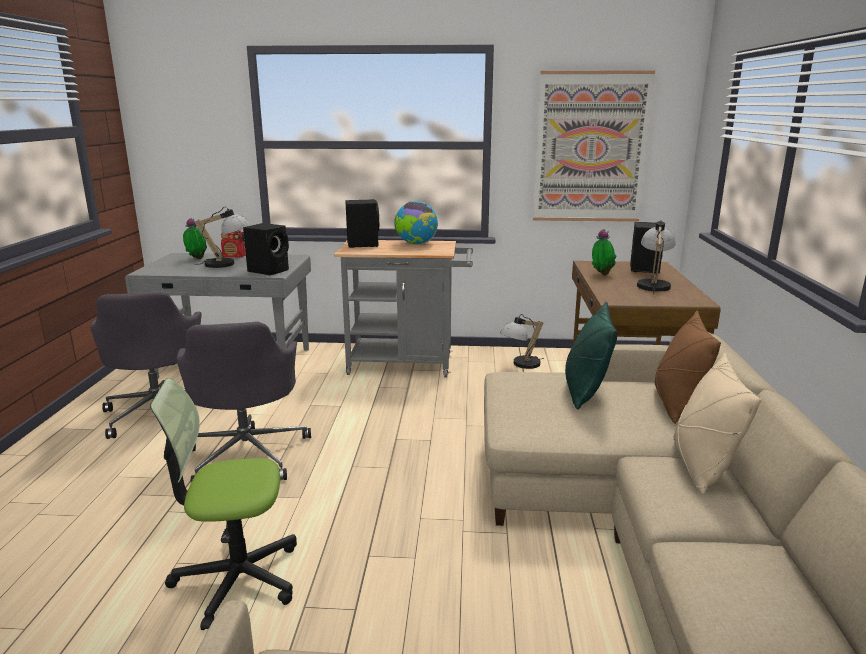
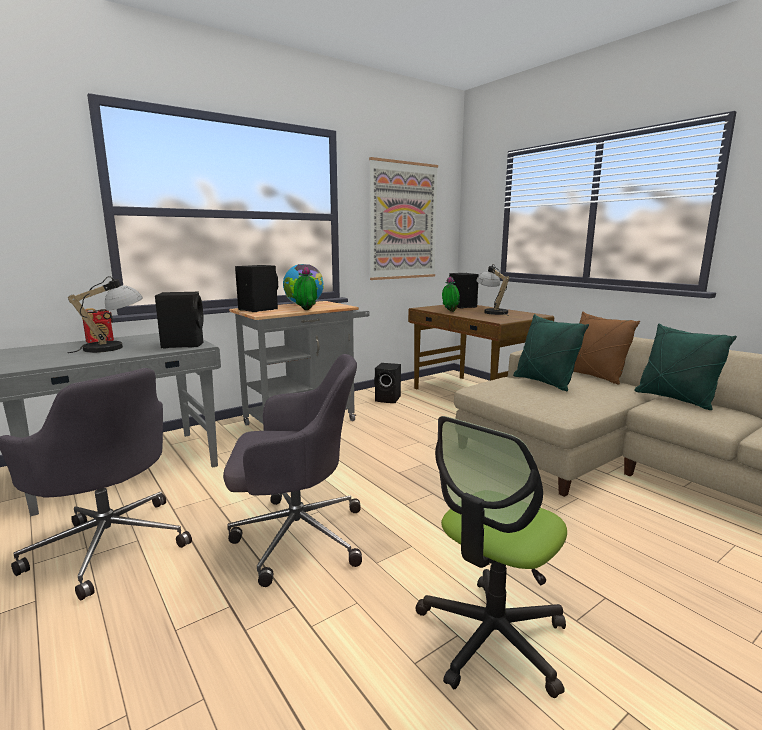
camera: 40 degrees left, 5 degrees down
grey office chair [177,322,311,482] -> grey office chair turned 45 degrees counterclockwise [223,354,362,587]
potted plant [183,218,207,259] -> potted plant moved to [293,266,318,310]
table lamp [500,314,544,369] -> black speaker [374,363,401,403]
beige pillow [673,353,761,495] -> green pillow [634,324,737,410]

